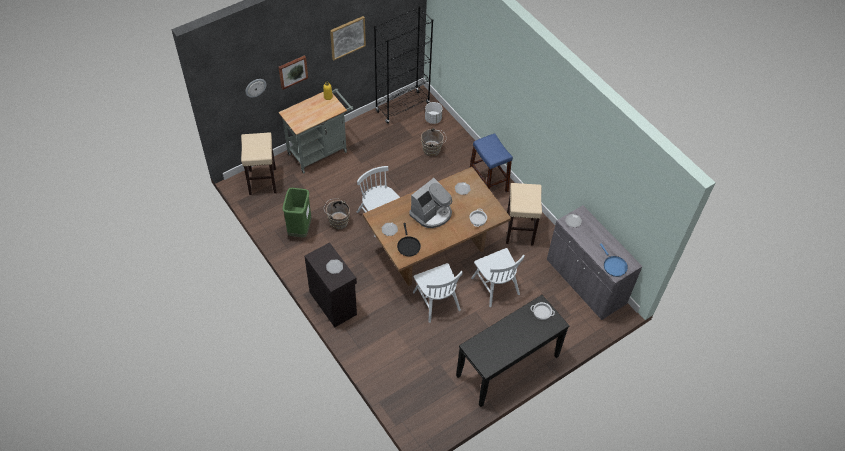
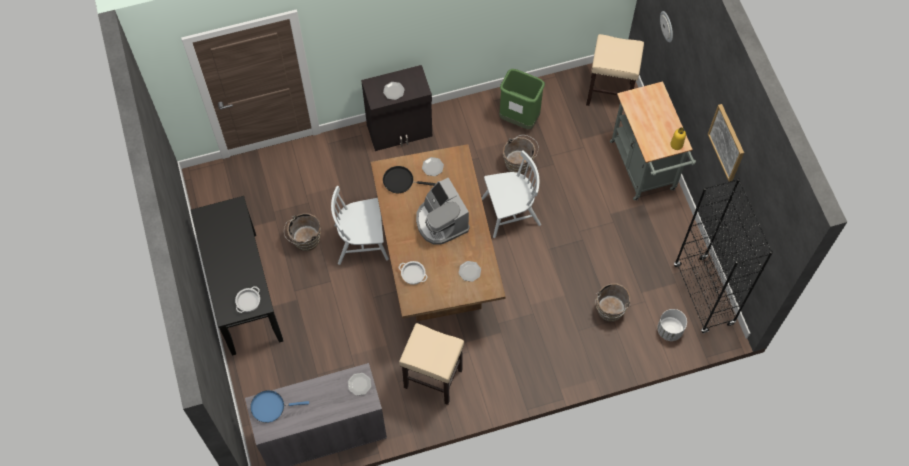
camera: 110 degrees right, 10 degrees up
picture [278,55,308,89] -> none
blue stool [469,134,513,192] -> none
white chair [471,248,525,307] -> none
none -> brown bucket [284,213,321,251]

